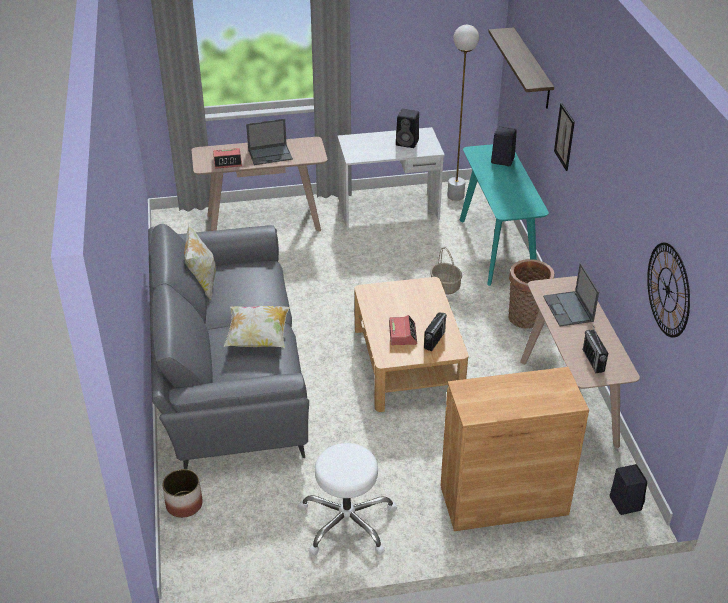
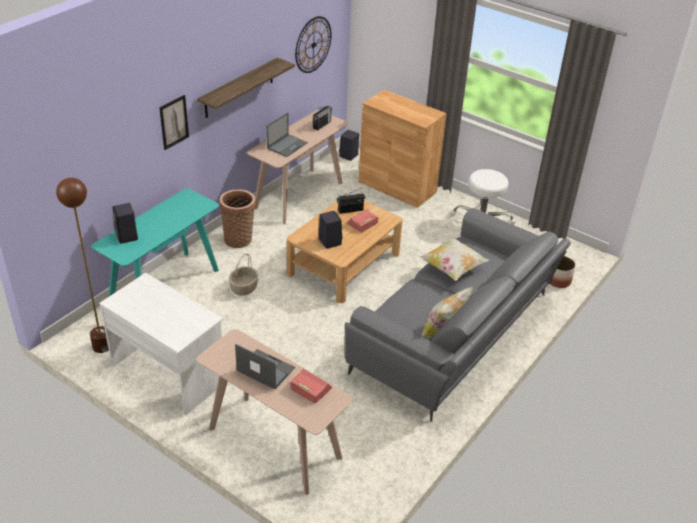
camera: 135 degrees left, 0 degrees up
black speaker [396,109,419,148] -> black speaker moved to [319,211,342,249]
white floor lamp [447,25,479,201] -> brown floor lamp [56,178,109,353]
shelf [488,27,554,109] -> shelf moved to [197,57,295,118]

